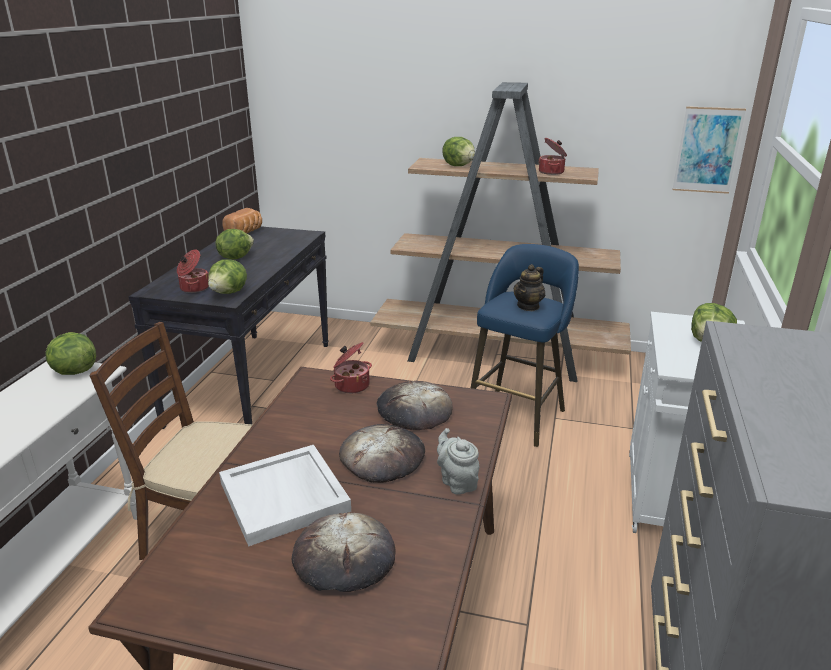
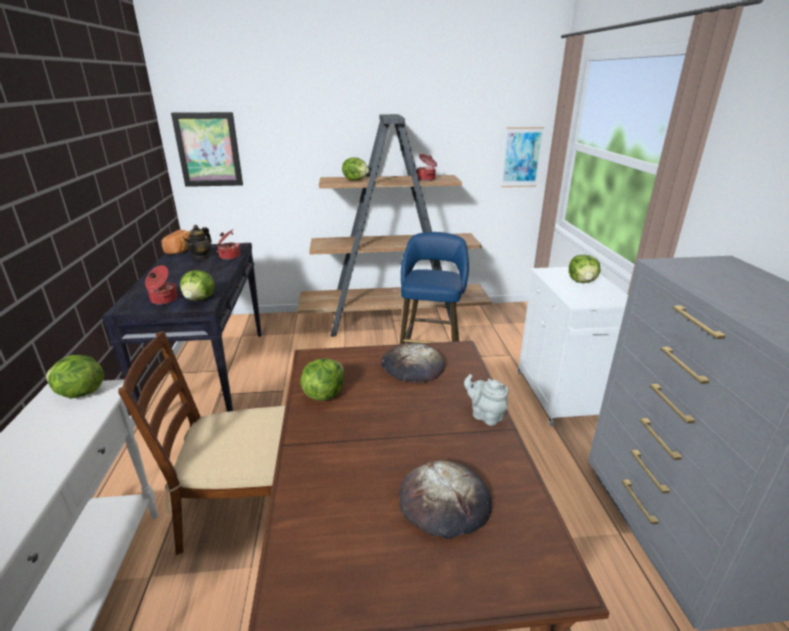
camera: 20 degrees left, 0 degrees up
lettuce [215,229,254,260] -> lettuce moved to [300,358,344,401]
white tray [219,445,351,547] -> none
cooking pot [330,342,372,393] -> cooking pot moved to [217,230,240,260]
bread [339,424,425,483] -> none
teapot [513,264,545,311] -> teapot moved to [184,225,212,260]
none -> picture [171,112,243,187]

